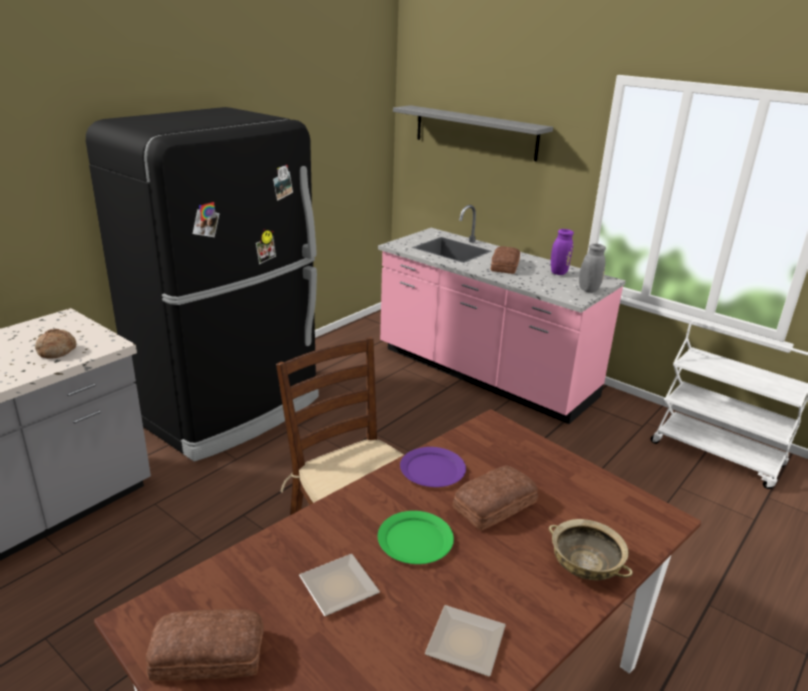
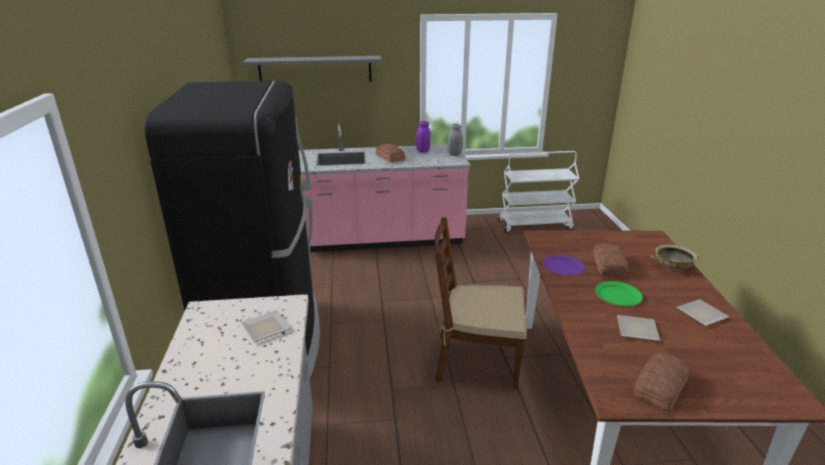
camera: 45 degrees left, 0 degrees up
bread [35,329,76,359] -> plate [241,310,291,342]

